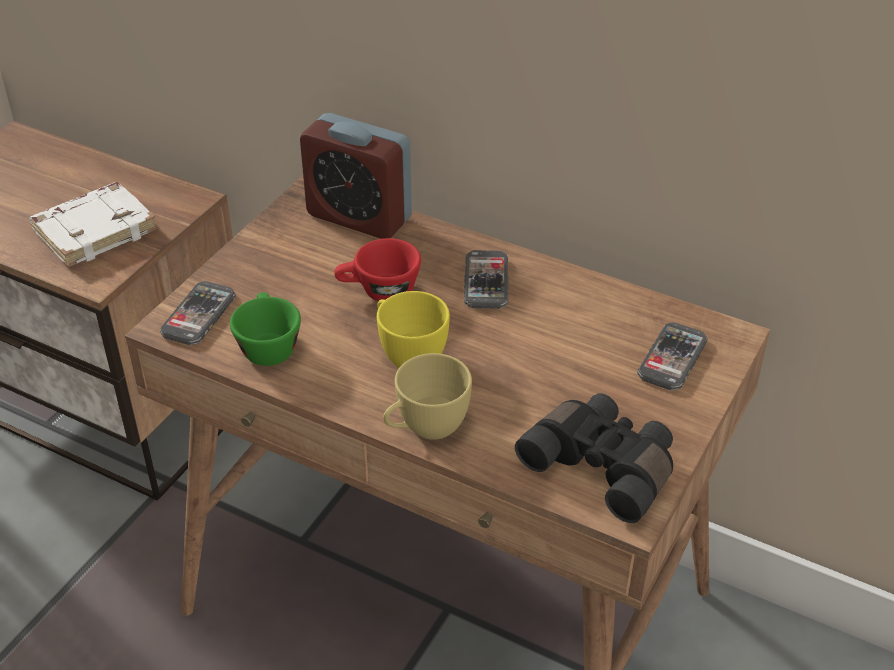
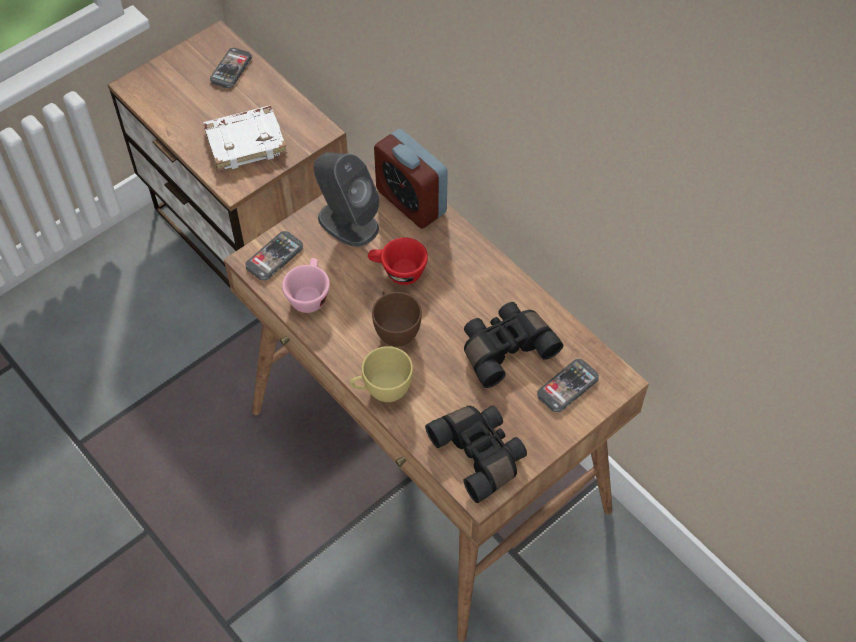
camera: 20 degrees right, 15 degrees up
green cup [230,293,301,366] -> pink cup [282,258,330,313]
yellow cup [377,291,450,368] -> brown cup [372,290,422,347]
phone [464,250,509,309] -> phone moved to [210,48,252,88]
none -> grey speaker [314,152,380,247]
none -> black binoculars [464,302,563,388]

